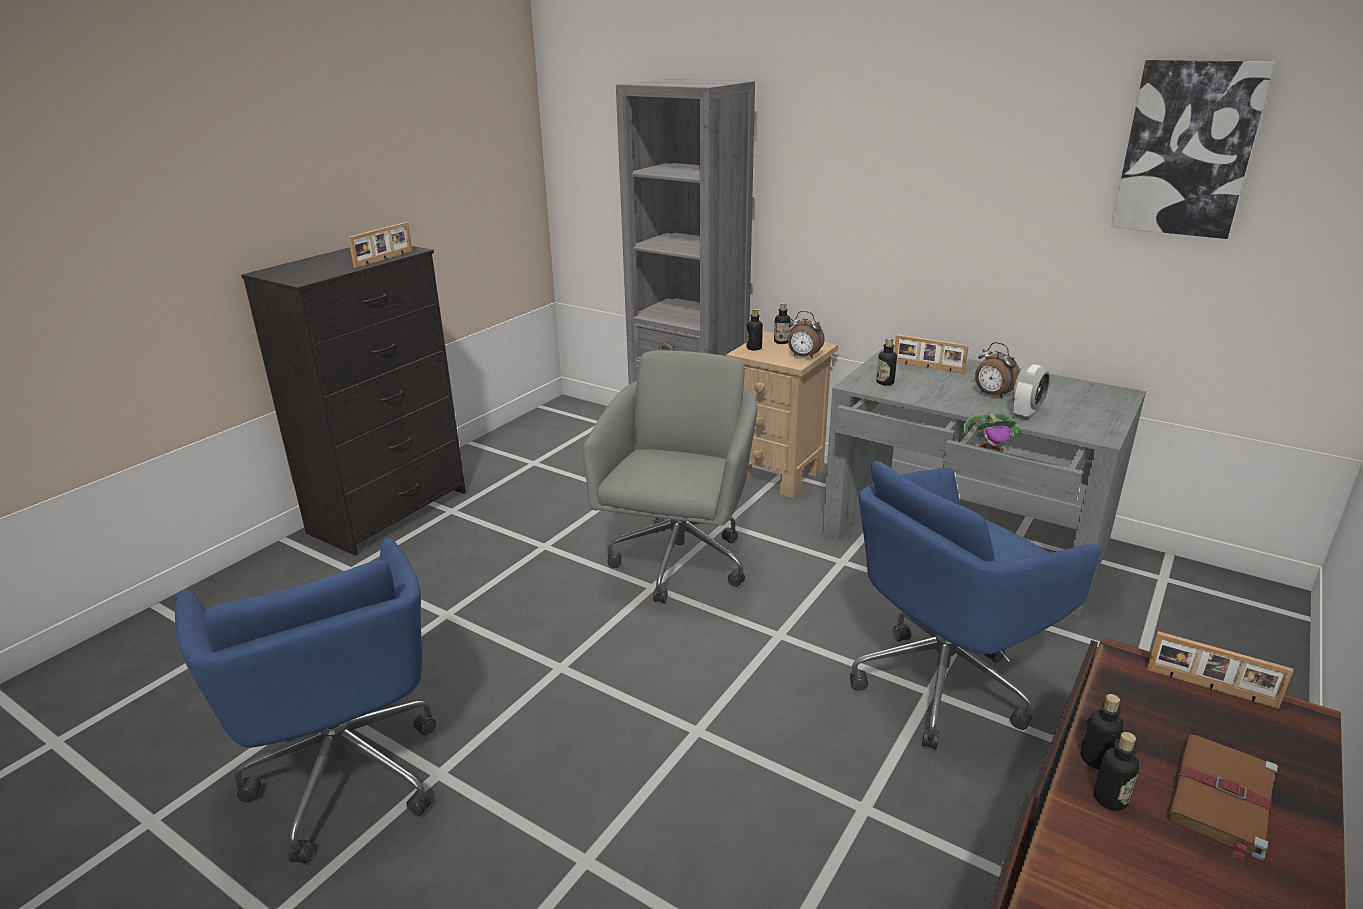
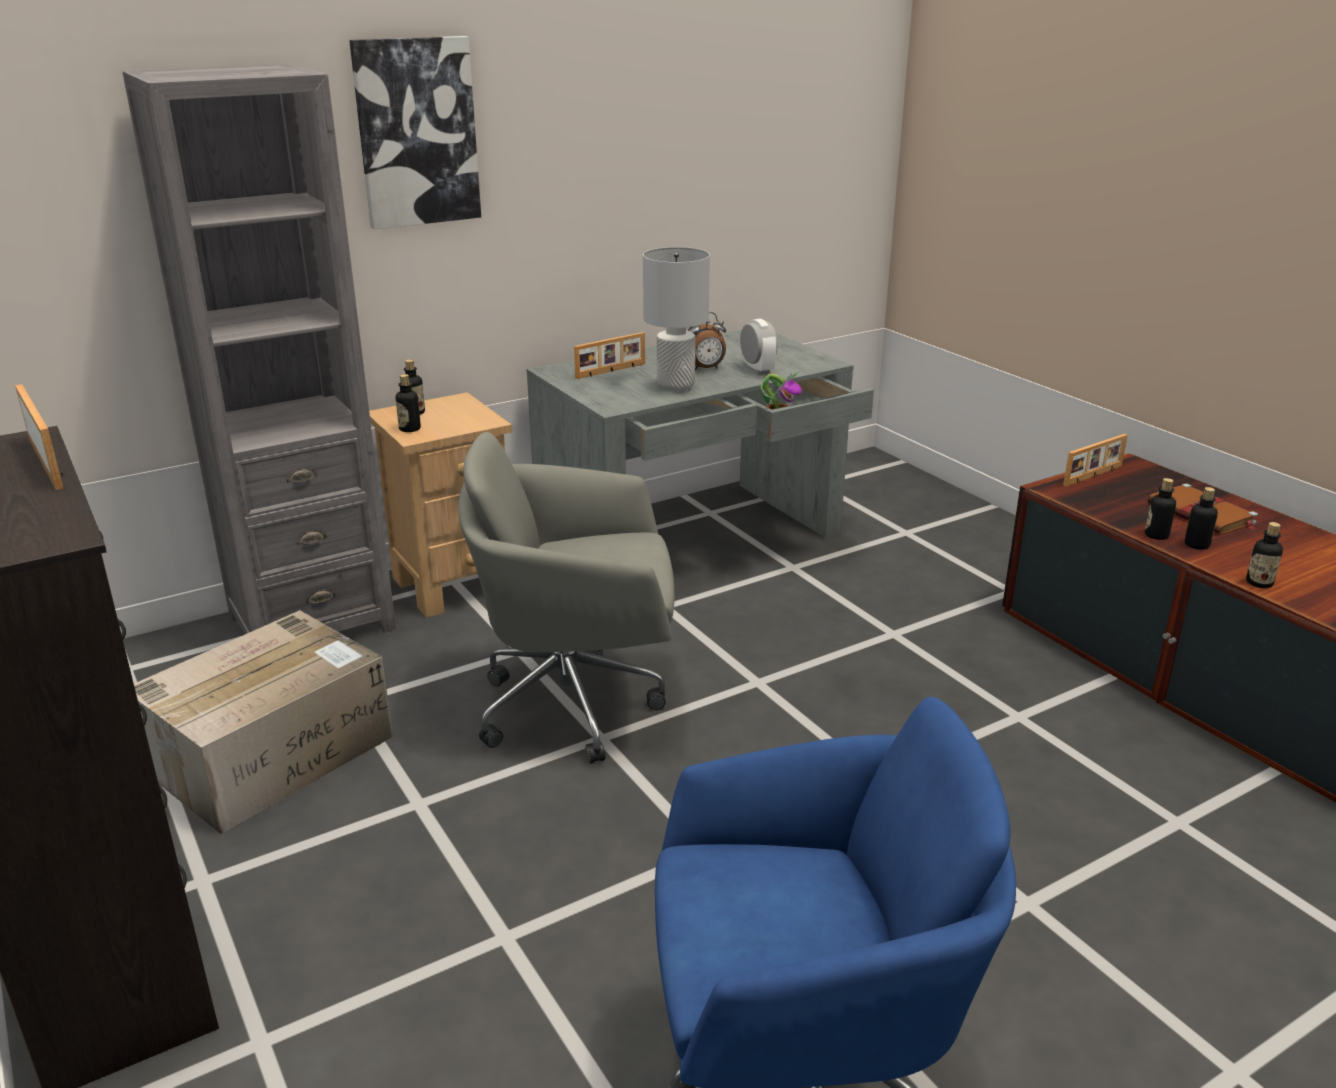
camera: 65 degrees left, 0 degrees up
grey office chair [583,350,758,603] -> grey office chair turned 45 degrees counterclockwise [458,432,674,764]
alarm clock [788,311,825,359] -> none
blue office chair [850,461,1100,749] -> none
bottle [876,338,897,385] -> bottle moved to [1246,522,1283,588]
picture [1111,60,1275,239] -> picture moved to [349,36,481,230]
none -> cardboard box [134,610,393,834]
none -> grey table lamp [643,247,710,391]

